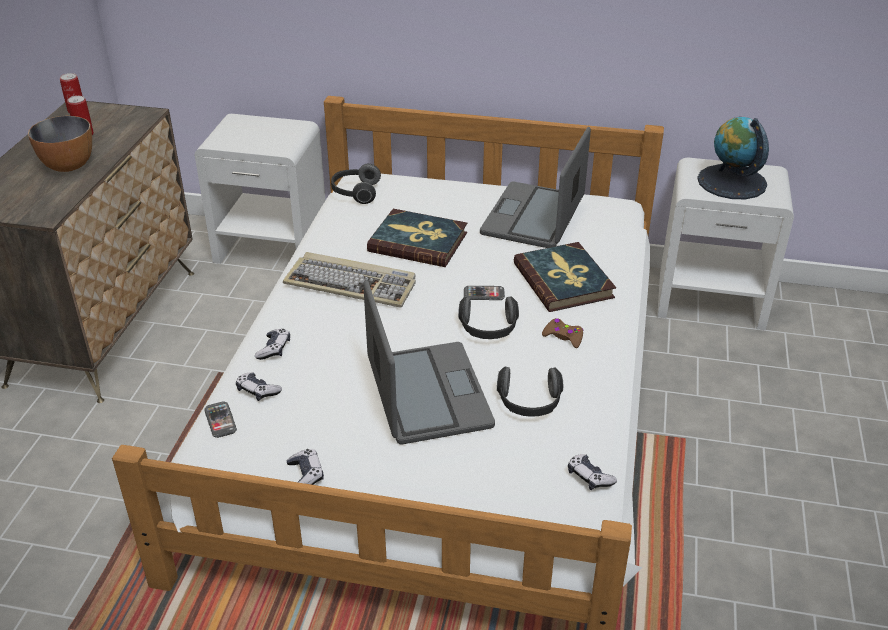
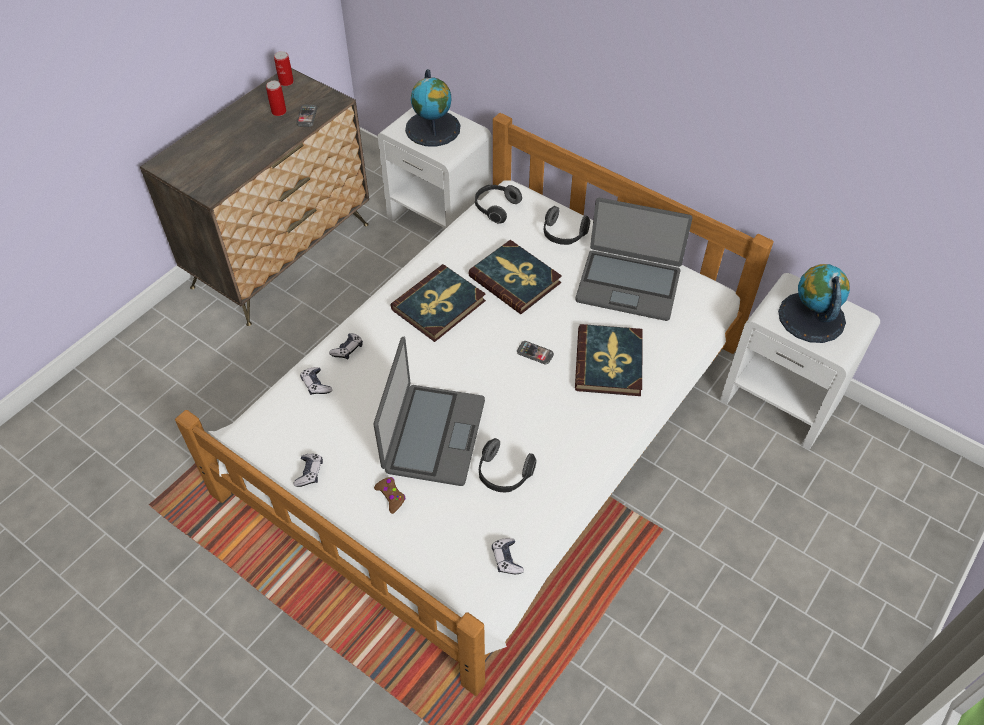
camera: 25 degrees right, 15 degrees up
bowl [28,116,92,172] -> none
phone [204,401,237,438] -> phone moved to [296,105,317,127]
keyboard [283,252,416,308] -> book [391,264,486,342]
headphones [458,296,519,339] -> headphones moved to [544,206,590,245]
laptop [480,127,591,248] -> laptop turned 120 degrees counterclockwise [575,198,692,321]
brown game controller [542,318,583,348] -> brown game controller moved to [374,477,406,514]
none -> globe [405,69,460,147]

